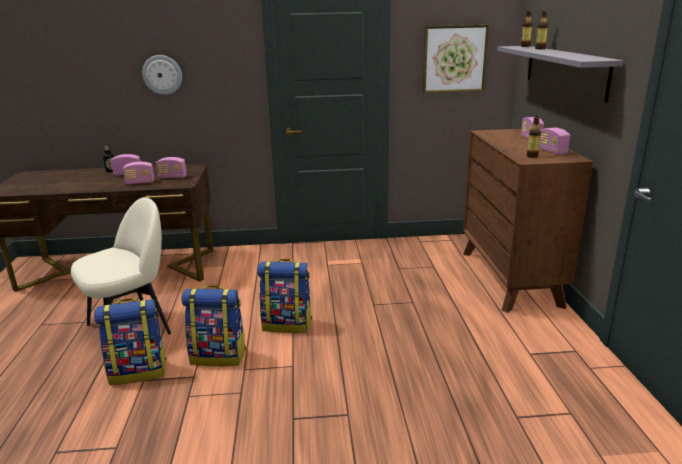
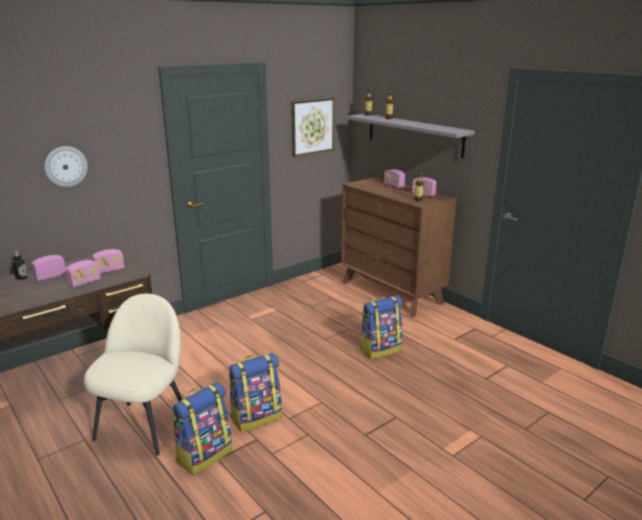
camera: 35 degrees left, 0 degrees up
backpack [257,259,312,333] -> backpack moved to [360,296,403,359]

